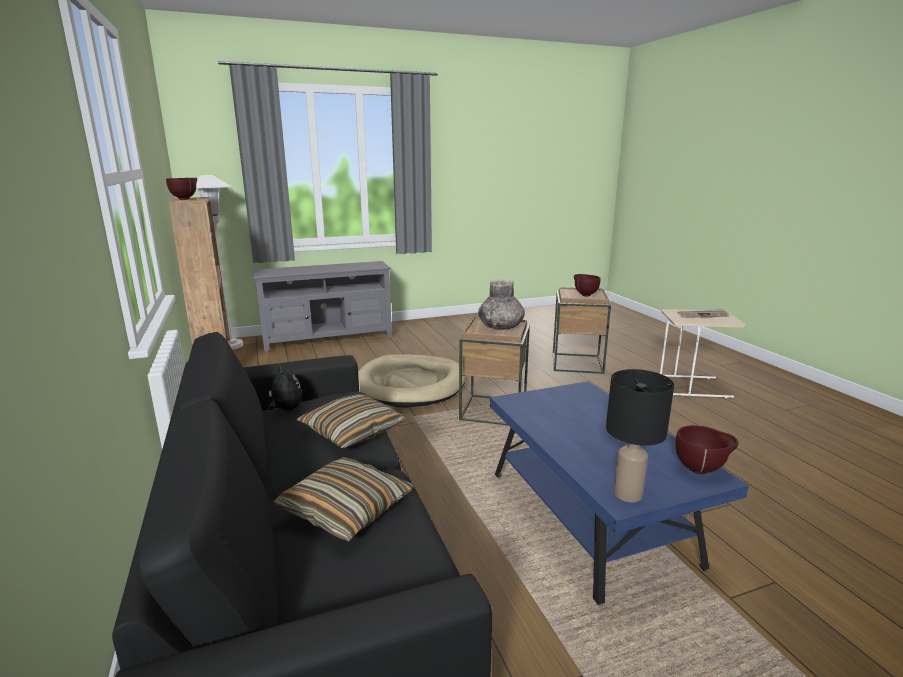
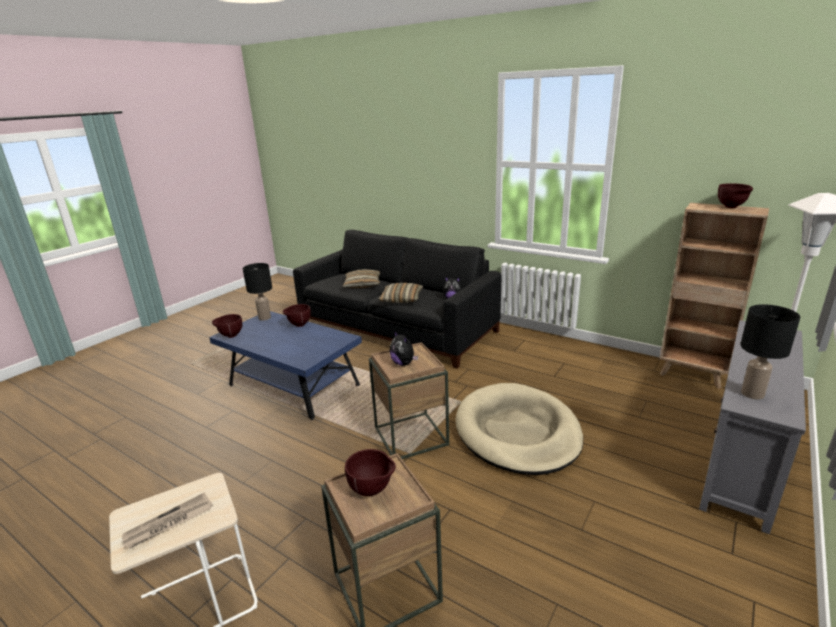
camera: 145 degrees right, 5 degrees up
grey vase [478,280,525,330] -> plush toy [390,331,418,366]
none -> brown bowl [283,304,311,327]
none -> black table lamp [741,304,800,400]

